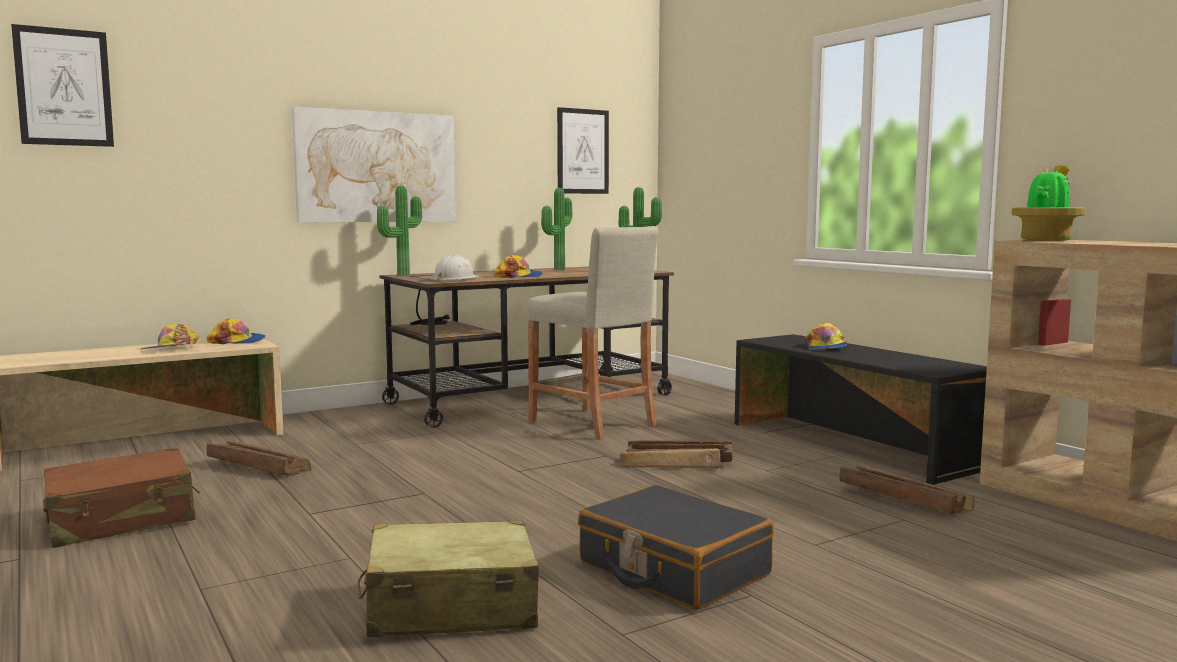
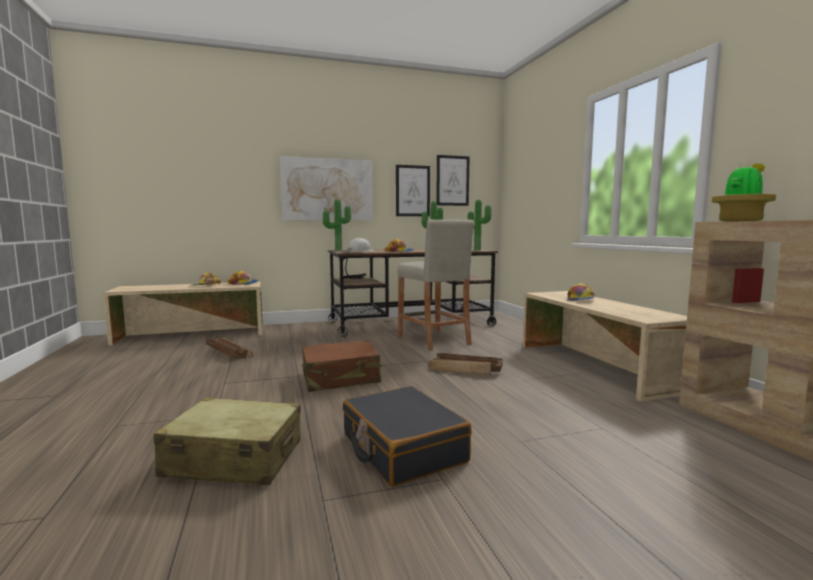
camera: 15 degrees right, 0 degrees up
picture [11,24,114,147] -> picture moved to [396,165,430,216]
brown suitcase [43,447,200,548] -> brown suitcase moved to [302,340,382,392]
black bench [735,334,987,485] -> beige bench [523,291,687,402]
crate [839,466,974,514] -> none

